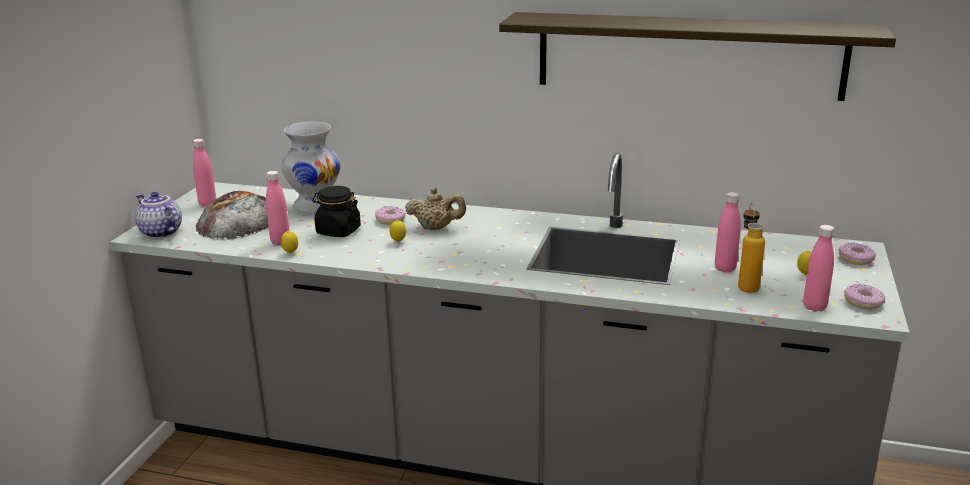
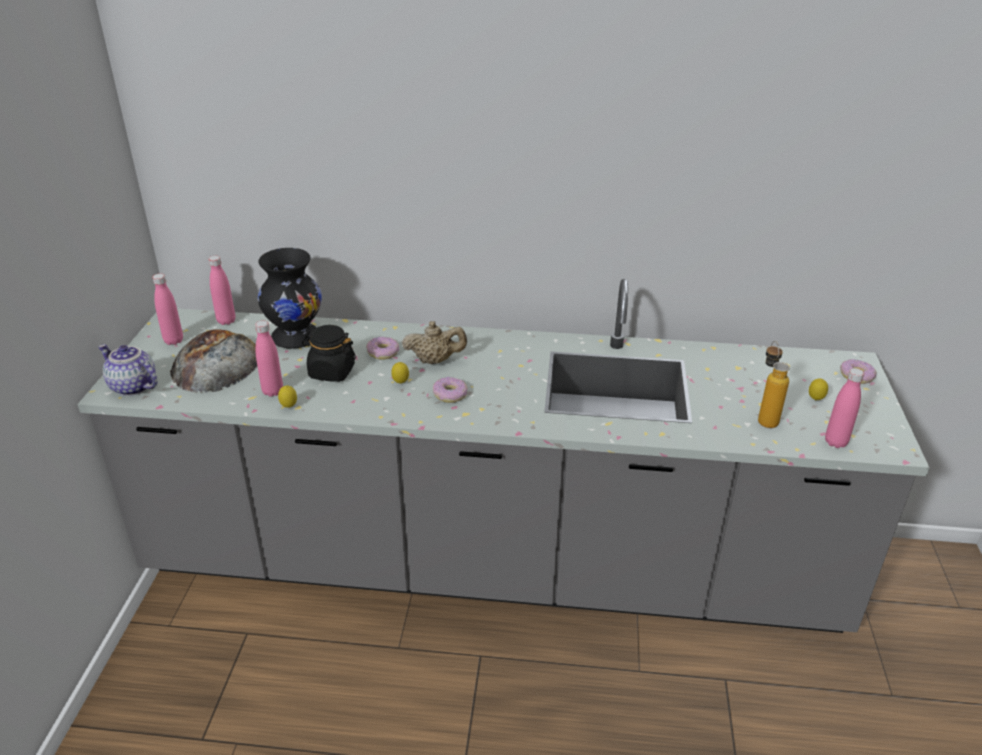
camera: 10 degrees left, 10 degrees up
white vase [282,121,341,213] -> black vase [258,248,322,349]
shelf [499,12,896,101] -> none
pink bottle [715,192,741,272] -> pink bottle moved to [208,256,235,325]
donut [844,284,885,309] -> donut moved to [433,377,468,403]

